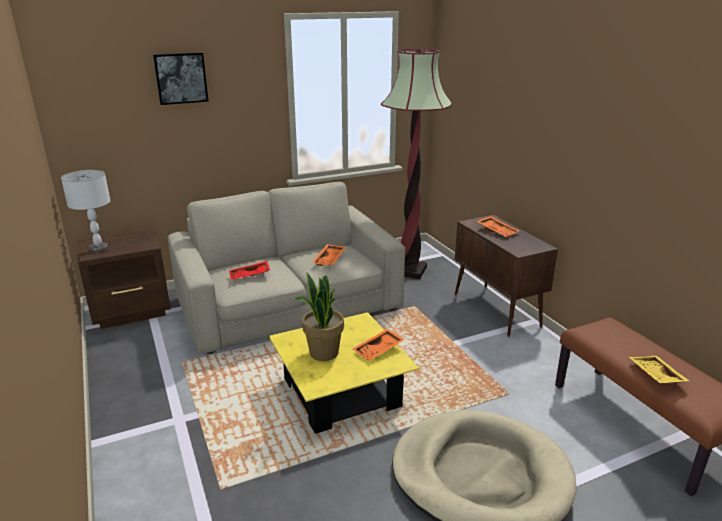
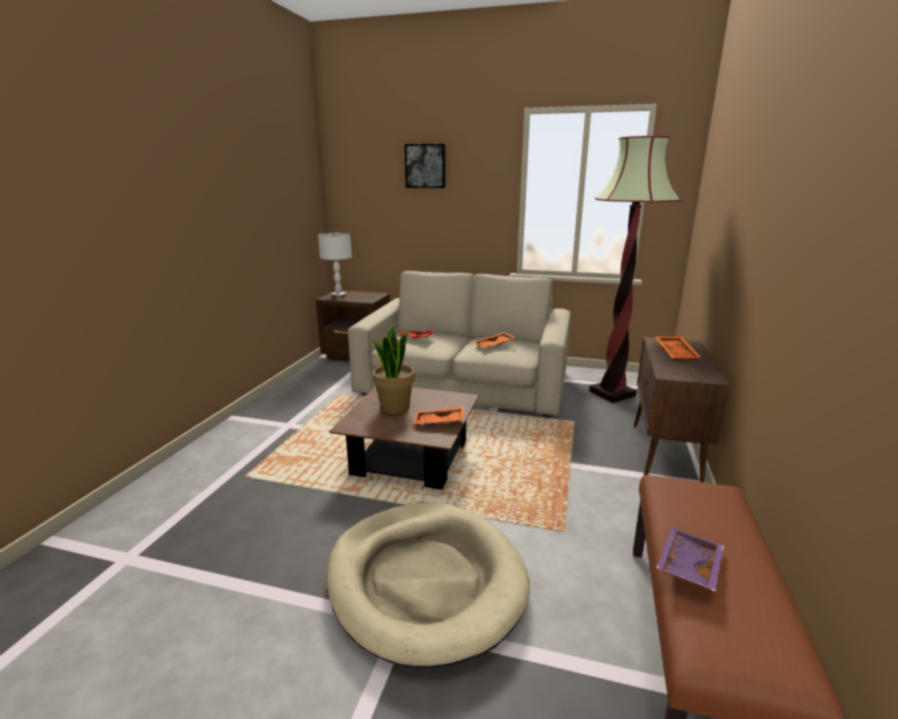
camera: 40 degrees right, 5 degrees down
yellow coffee table [269,312,419,434] -> brown coffee table [329,386,479,490]
yellow tray [629,356,689,384] -> purple tray [656,527,724,592]

